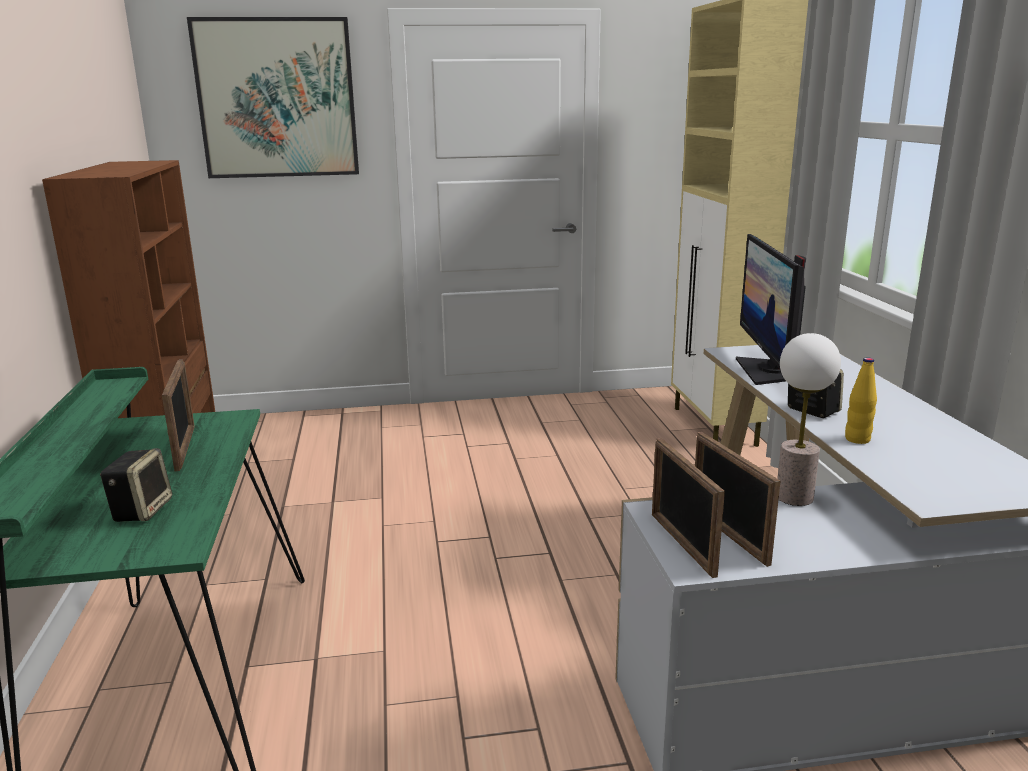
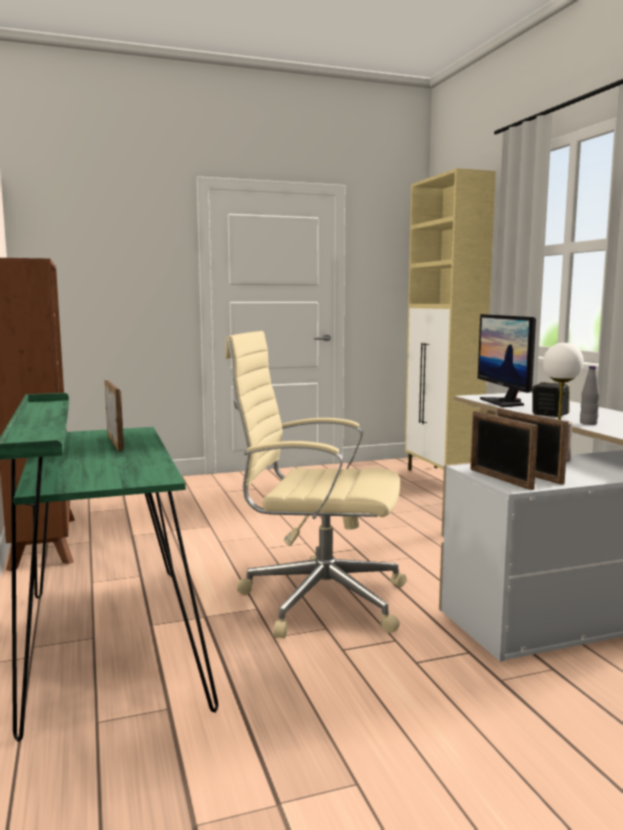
camera: 10 degrees left, 10 degrees down
speaker [100,448,172,522] -> none
picture [187,17,359,178] -> none
yellow bottle [845,357,877,444] -> grey bottle [580,366,600,425]
none -> beige office chair [225,331,407,638]

